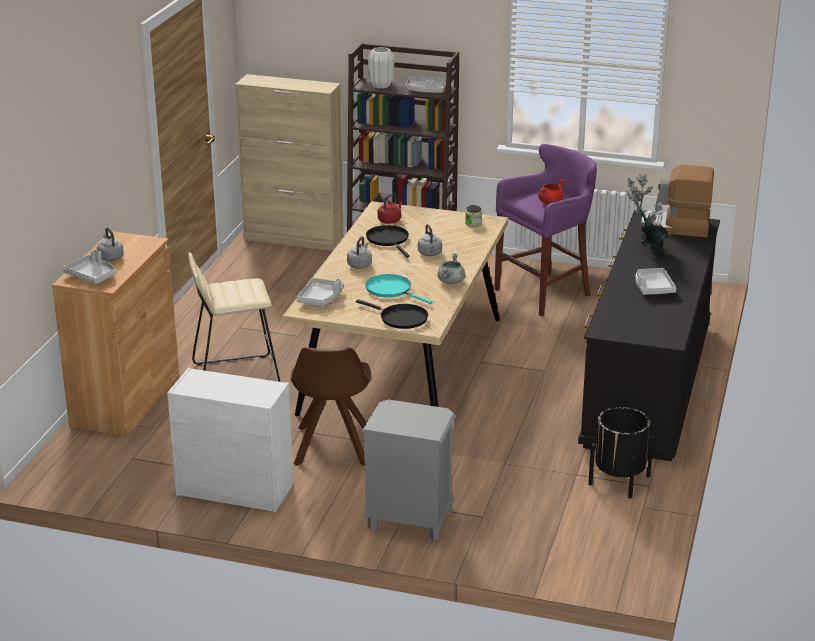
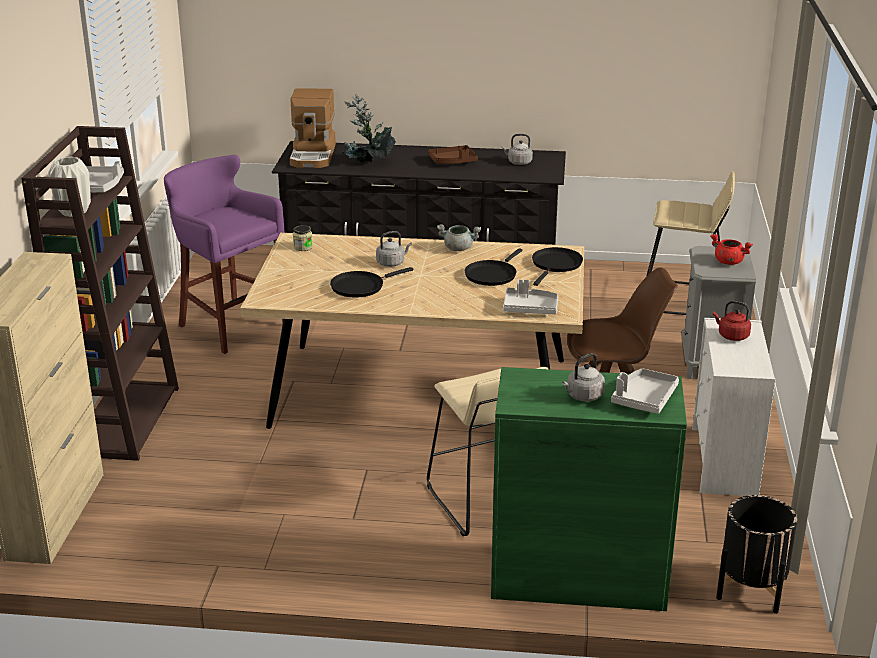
camera: 100 degrees left, 0 degrees up
brown cabinet [52,231,179,436] -> green cabinet [491,367,687,611]
grey kettle [347,236,372,269] -> grey kettle moved to [502,134,533,165]
turquoise frying pan [365,274,432,304] -> black frying pan [465,248,523,286]
red kettle [378,194,403,224] -> red kettle moved to [713,301,751,341]
red cooking pot [538,179,565,204] -> red cooking pot moved to [710,234,753,265]
black planter [588,407,654,499] -> black planter moved to [716,495,797,614]
grey tray [635,268,677,295] -> brown tray [428,145,478,164]
none -> beige stool [647,171,735,315]

